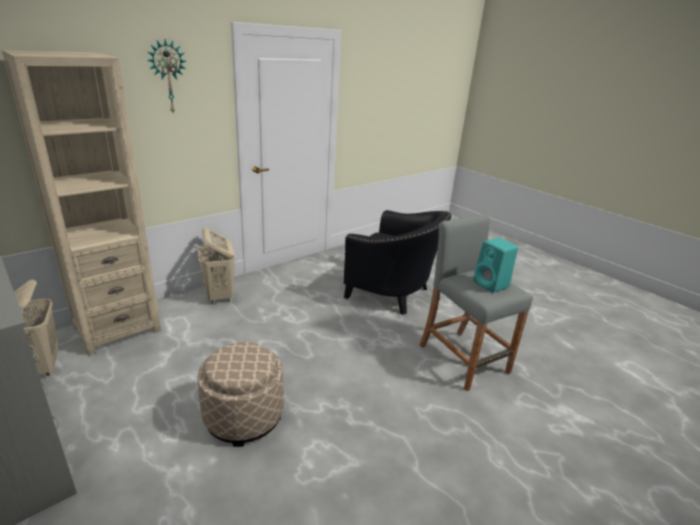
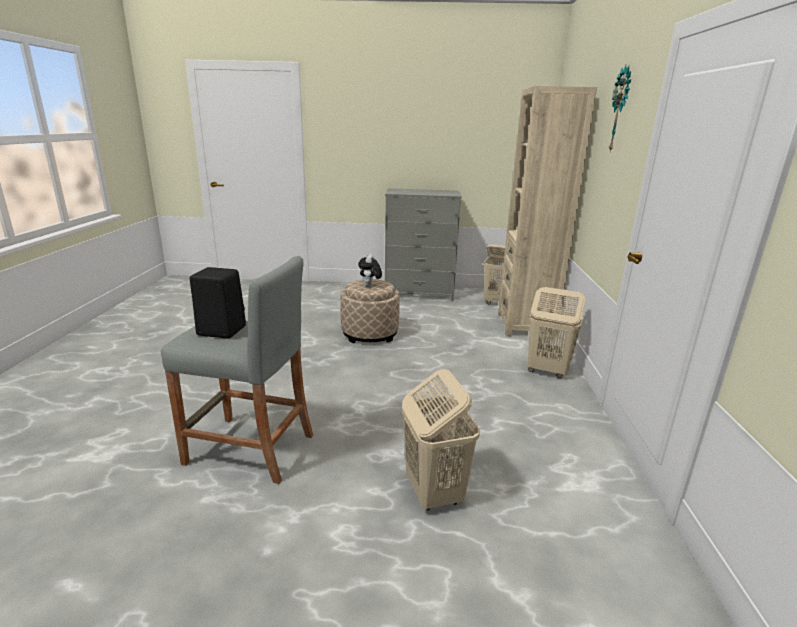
camera: 135 degrees right, 5 degrees down
black armchair [343,210,451,315] -> beige laundry basket [402,369,480,510]
turquoise speaker [473,238,518,293] -> black speaker [190,267,246,338]
none -> plush toy [358,253,382,287]

